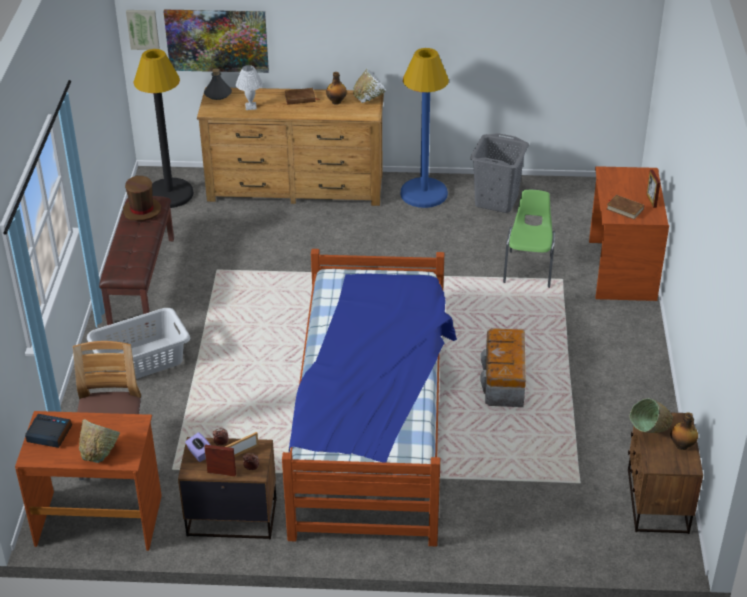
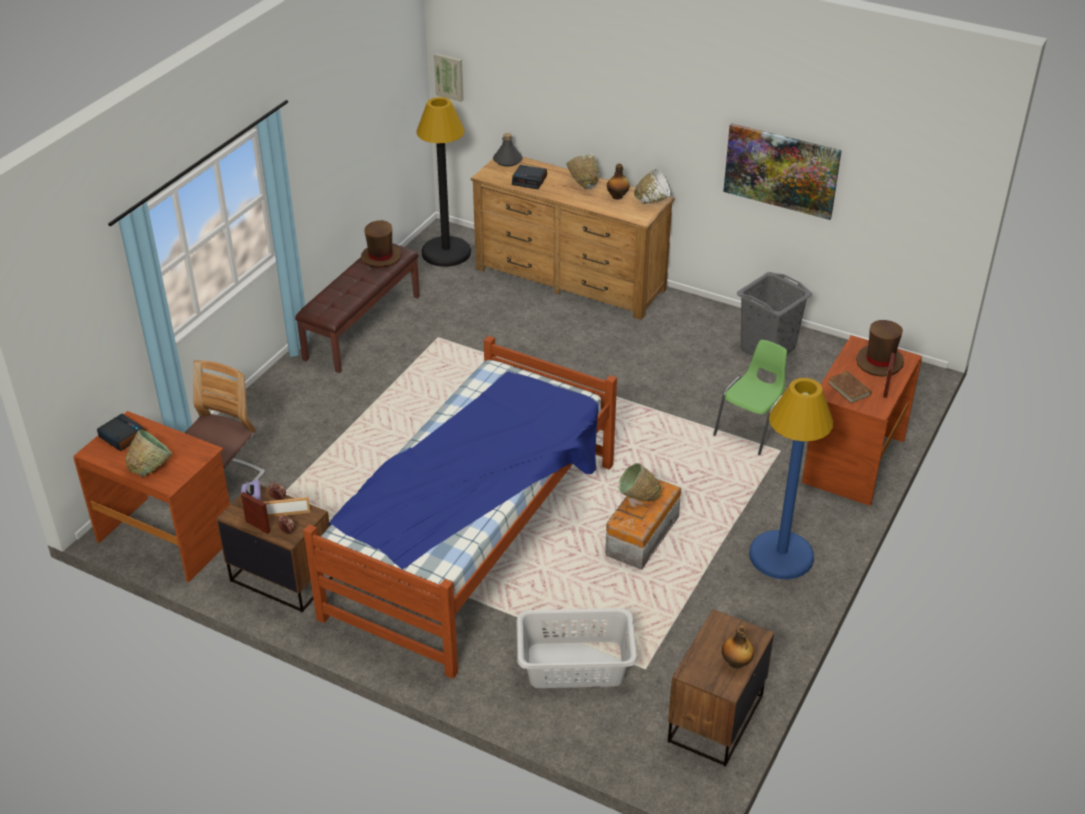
camera: 25 degrees right, 0 degrees up
grey laundry basket [87,308,190,379] -> grey laundry basket moved to [516,608,637,688]
picture [163,10,269,73] -> picture moved to [723,123,842,220]
white table lamp [236,65,263,110] -> alarm clock [512,165,547,189]
brown book [285,88,320,105] -> white bowl [566,154,599,189]
blue floor lamp [401,48,449,208] -> blue floor lamp moved to [749,378,833,579]
green bowl [630,398,673,433] -> green bowl moved to [619,463,661,501]
none -> brown hat [856,320,904,377]

